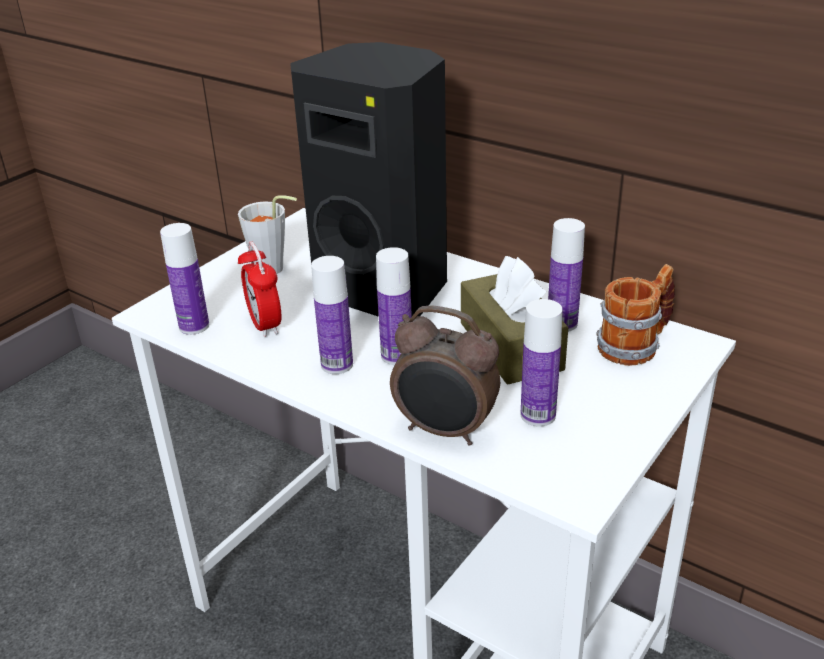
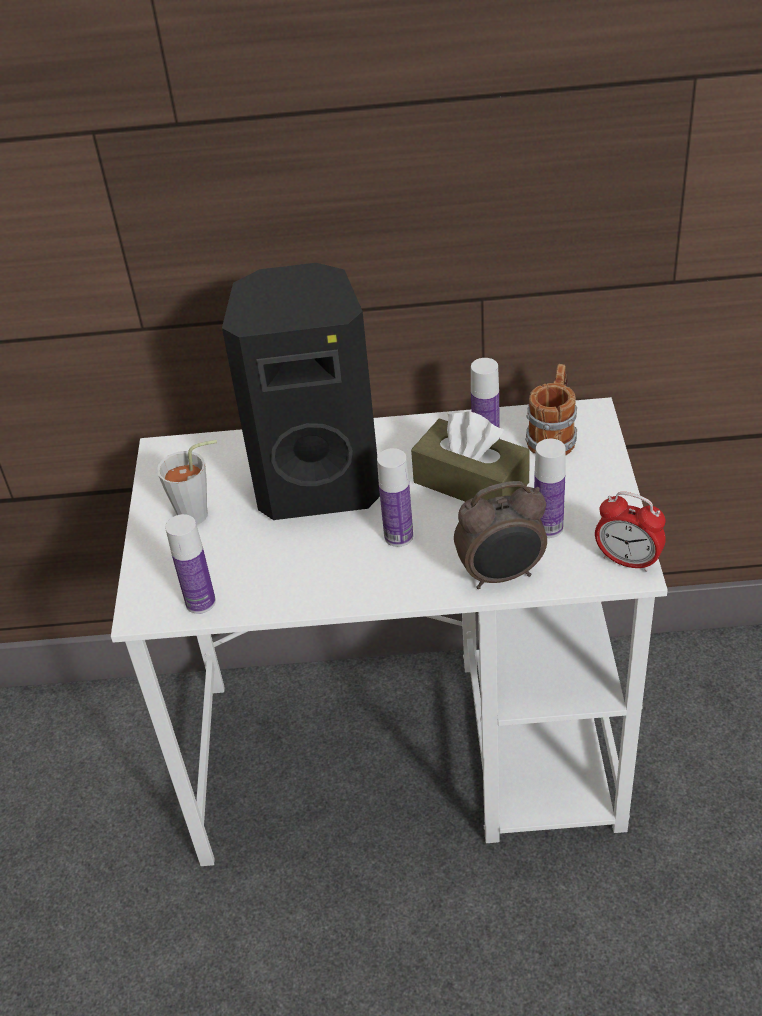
camera: 35 degrees left, 10 degrees up
alarm clock [238,241,281,337] -> alarm clock moved to [595,492,666,572]
bottle [311,256,353,374] -> none

